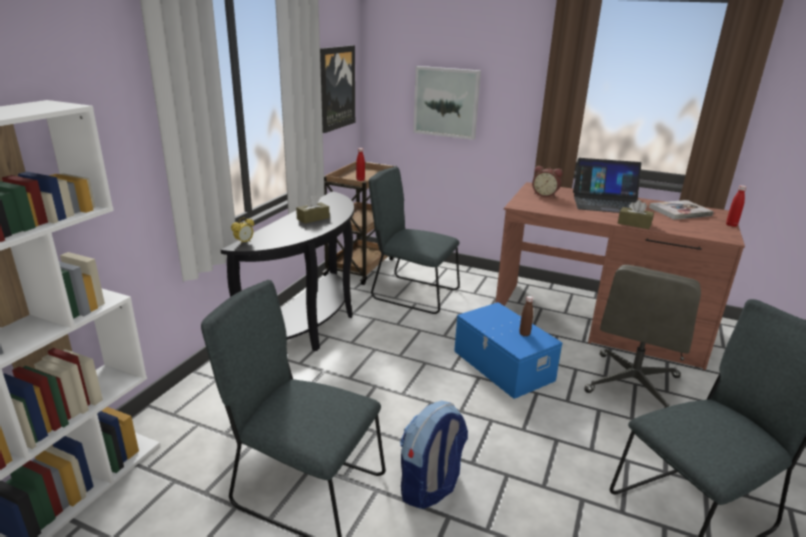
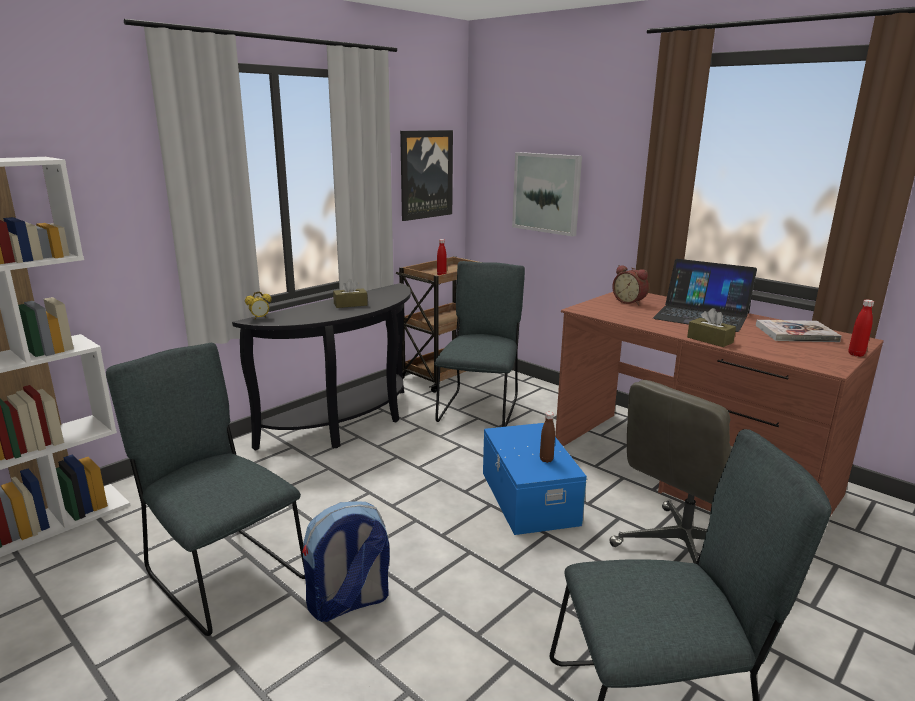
camera: 20 degrees right, 5 degrees down
grey chair [369,167,460,314] -> grey chair turned 60 degrees clockwise [434,261,525,427]

